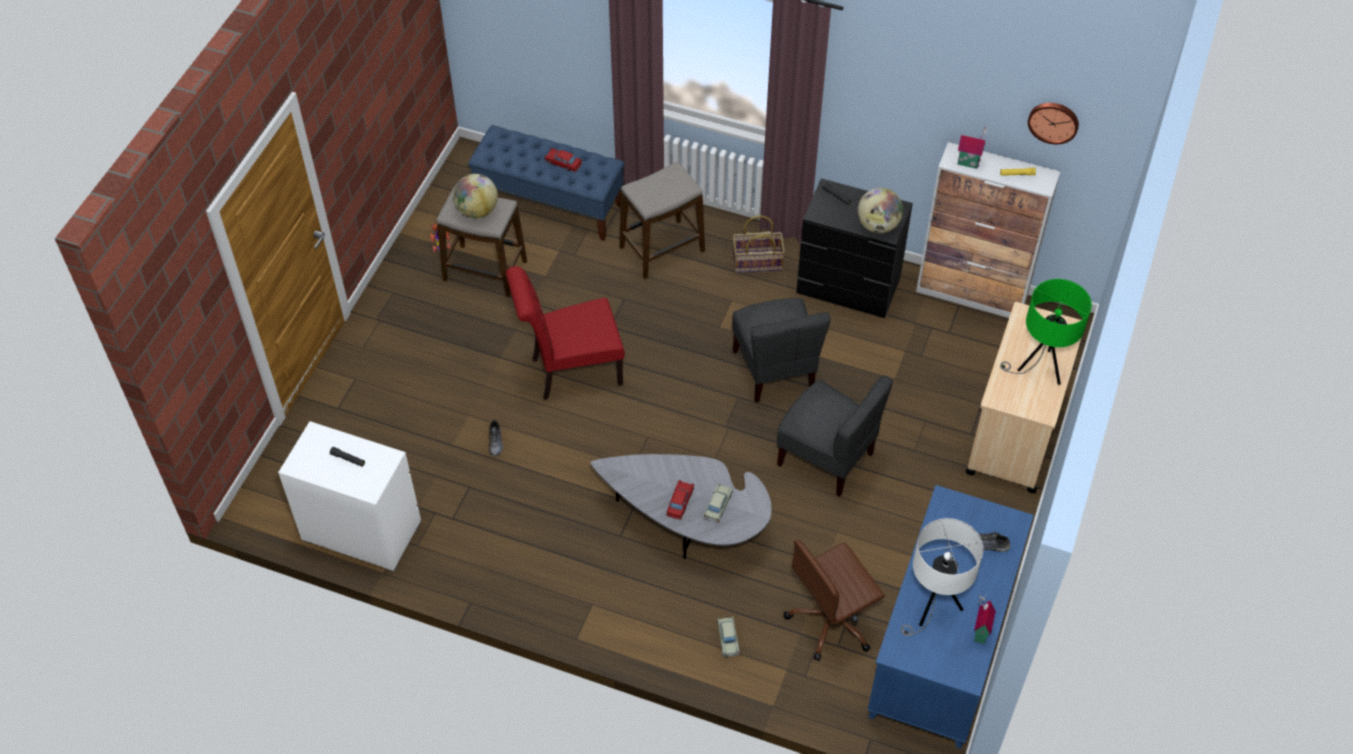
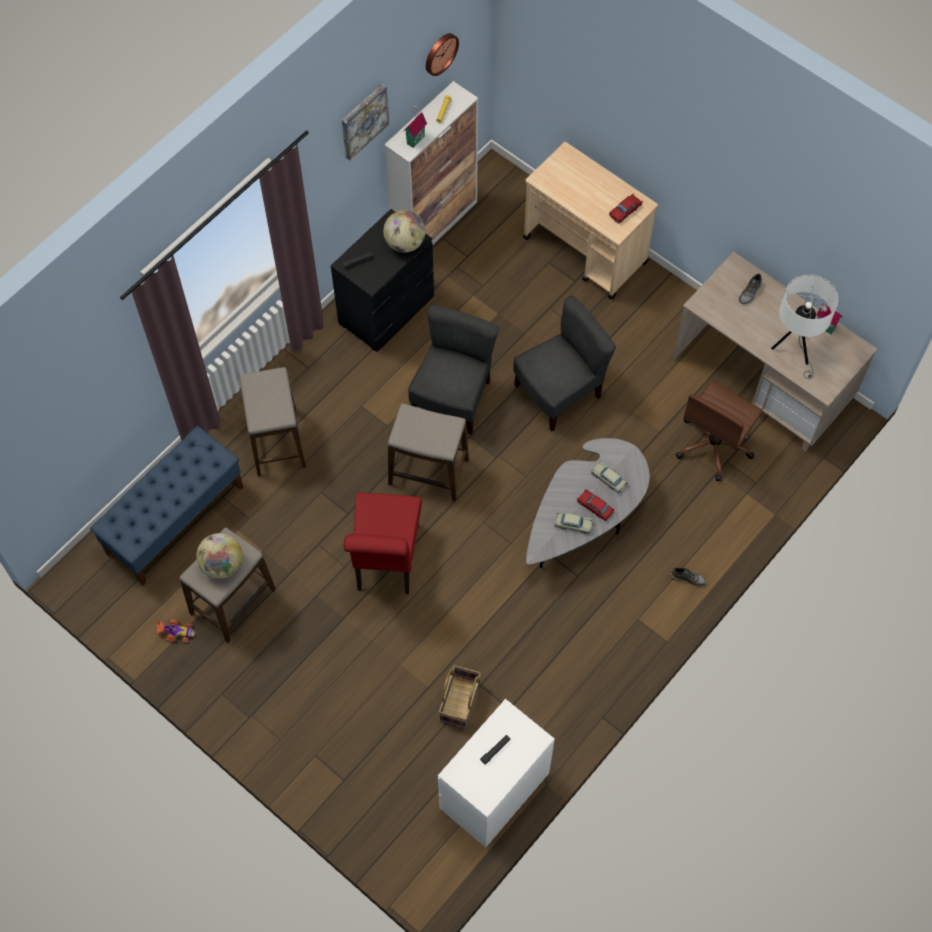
camera: 70 degrees left, 10 degrees up
grey shoe [489,420,503,456] -> grey shoe moved to [670,568,706,587]
red toy car [544,148,582,172] -> red toy car moved to [609,193,643,224]
beige toy car [717,616,740,657] -> beige toy car moved to [555,512,593,534]
grey chair [732,298,831,403] -> grey chair turned 75 degrees counterclockwise [408,305,499,435]
basket [733,215,785,273] -> basket moved to [439,665,481,728]
brown office chair [784,539,885,661] -> brown office chair turned 45 degrees clockwise [675,381,763,481]
blue desk [868,485,1034,749] -> beige desk [673,252,877,452]
green table lamp [1000,279,1092,385] -> none
none -> picture [342,84,389,160]
none -> stool [388,403,469,502]

